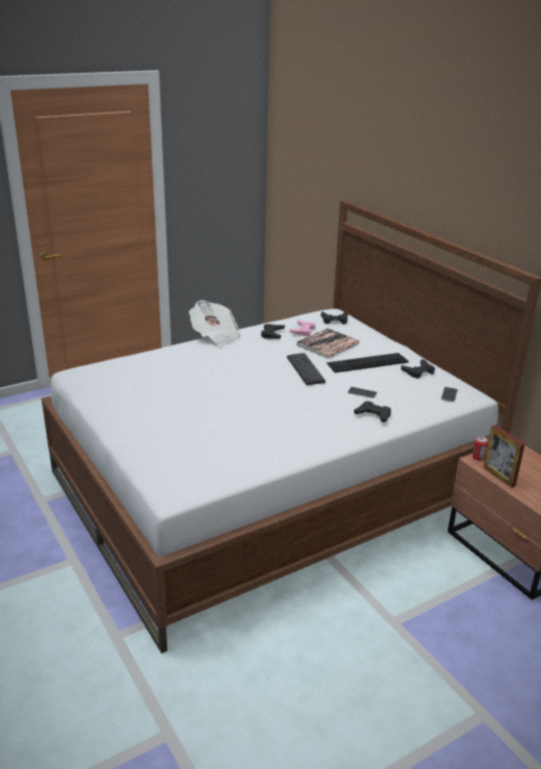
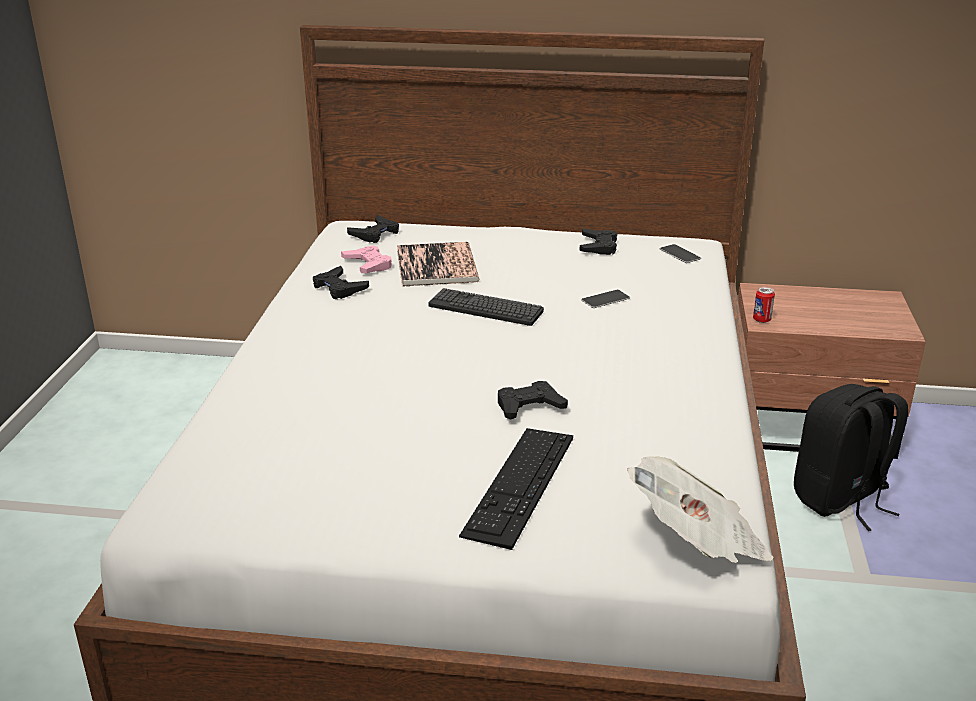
camera: 50 degrees left, 0 degrees up
newspaper [189,300,240,347] -> newspaper moved to [627,456,773,563]
keyboard [327,353,409,373] -> keyboard moved to [459,428,573,550]
black game controller [354,401,391,423] -> black game controller moved to [498,381,568,420]
picture frame [483,425,525,488] -> none
none -> black backpack [794,384,908,531]

